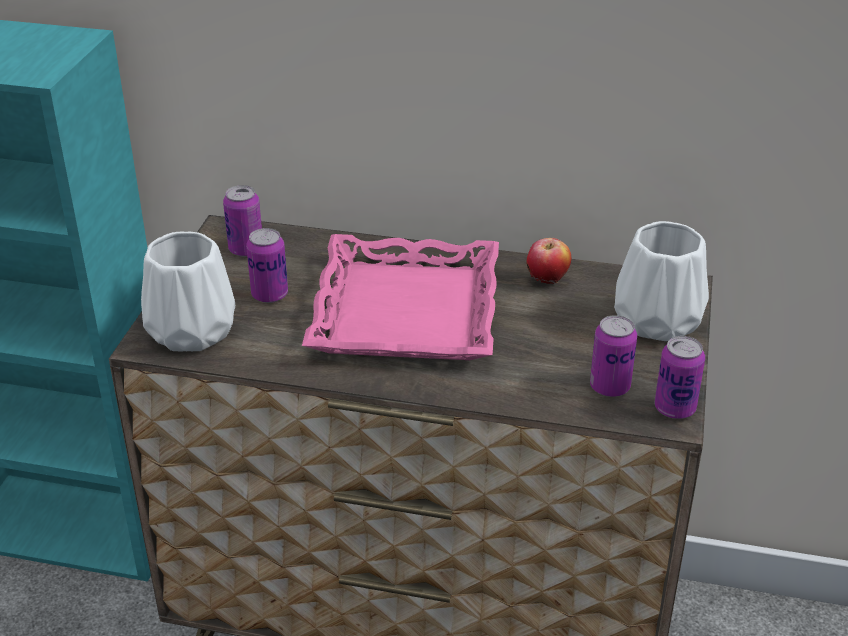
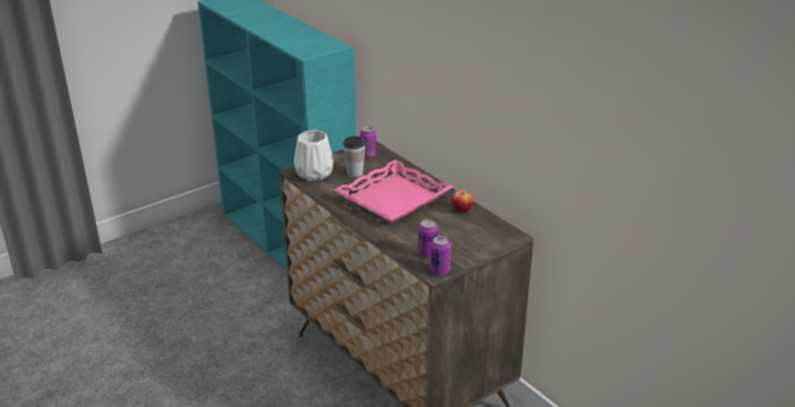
camera: 40 degrees right, 5 degrees down
can [246,228,288,303] -> cup [343,136,366,177]
white vase [614,221,709,341] -> none

